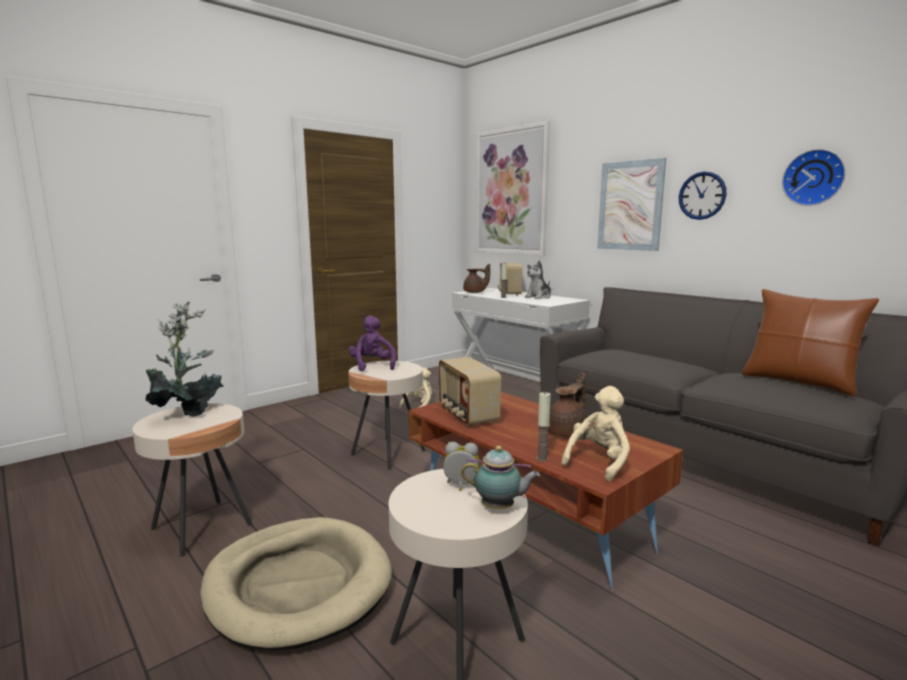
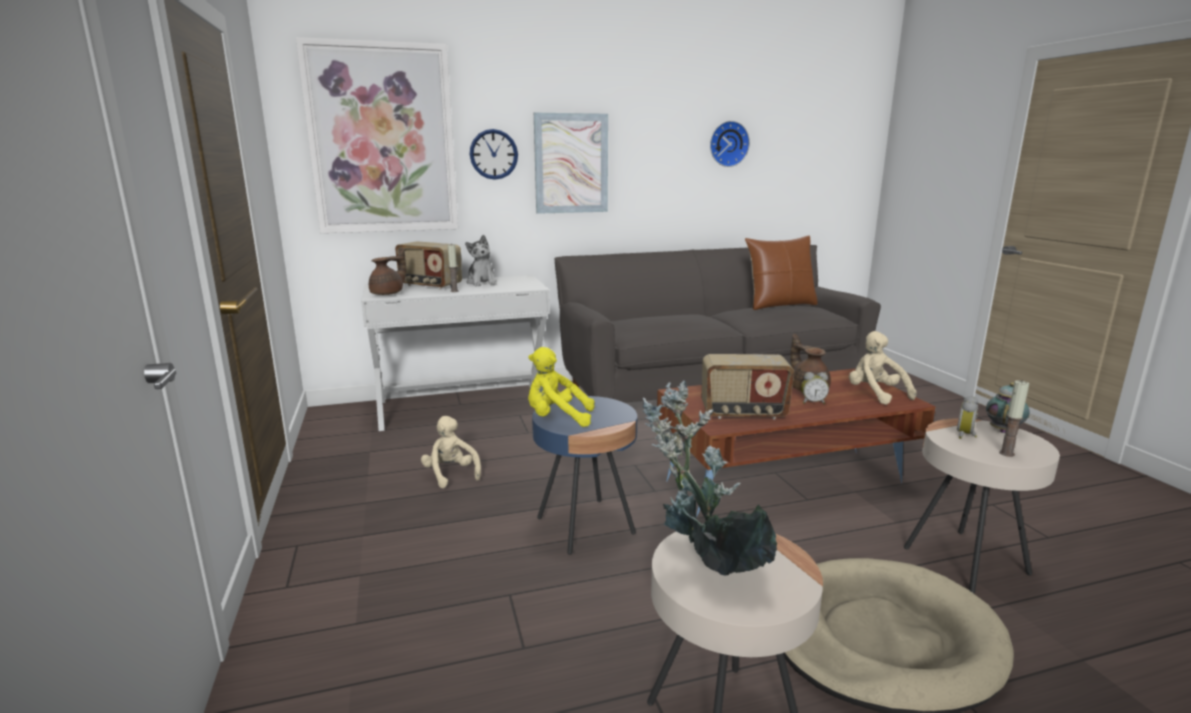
camera: 65 degrees left, 5 degrees up
purple plush toy [348,315,396,371] -> yellow plush toy [528,347,595,427]
beige side table [348,361,425,469] -> blue side table [532,396,637,555]
candle [536,392,551,462] -> candle moved to [999,380,1029,457]
wall clock [679,171,727,220] -> wall clock moved to [470,129,518,180]
none -> alarm clock [801,372,829,404]

